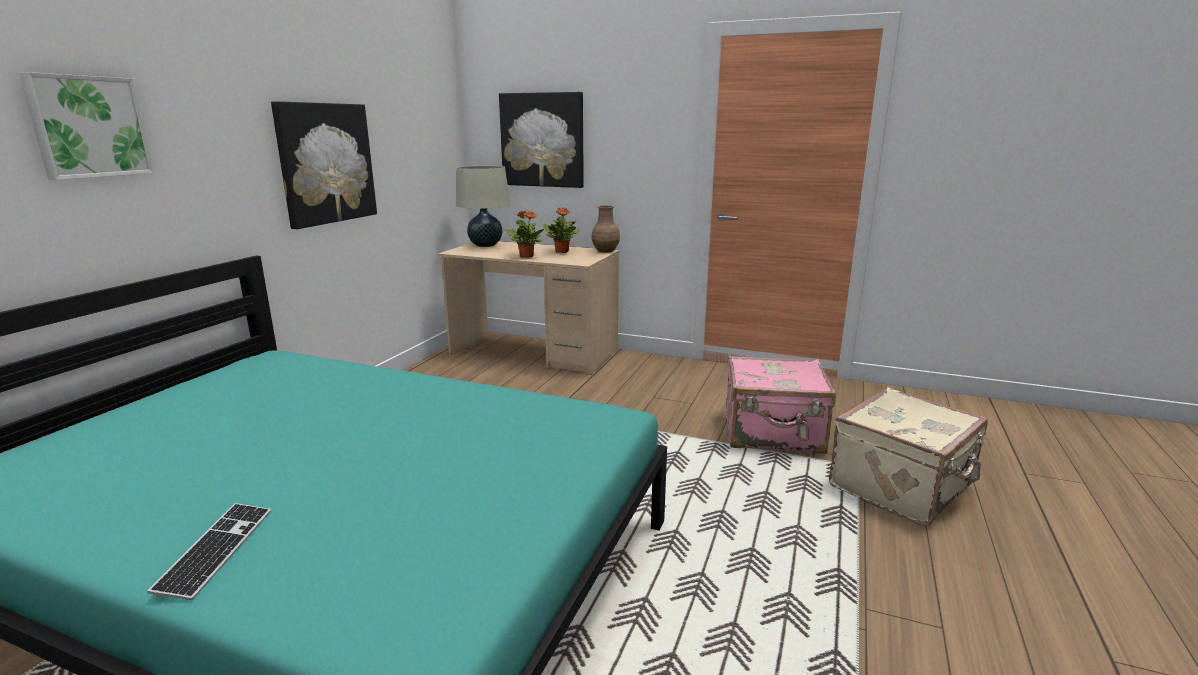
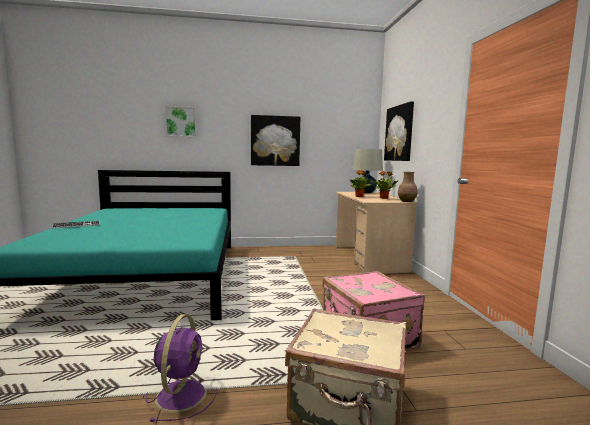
camera: 60 degrees right, 10 degrees down
none -> purple fan [146,314,217,422]

